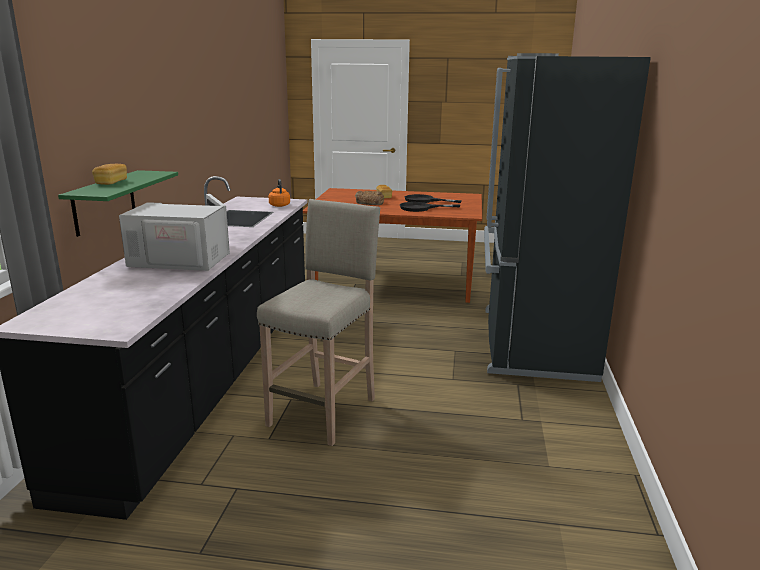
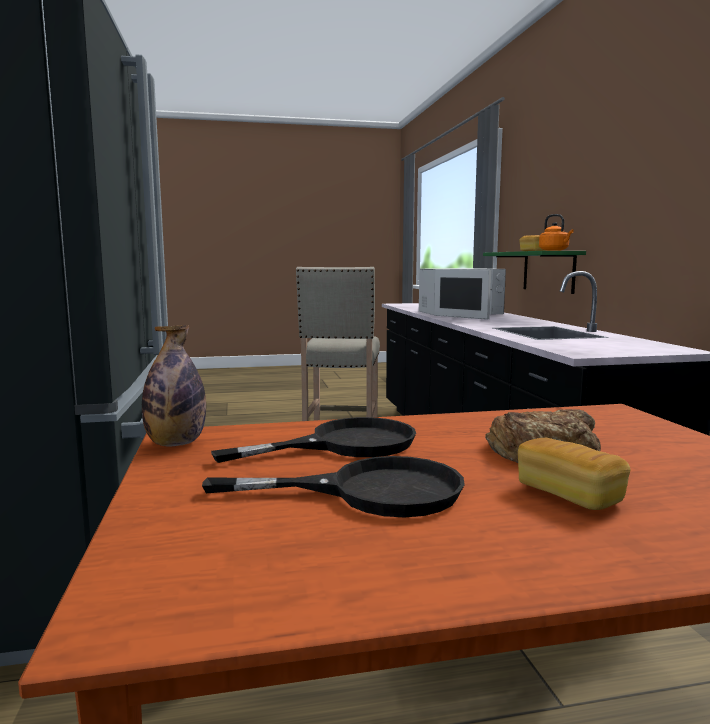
camera: 160 degrees right, 10 degrees down
orange kettle [269,179,290,207] -> orange kettle moved to [539,214,573,251]
none -> bottle [142,325,206,446]

